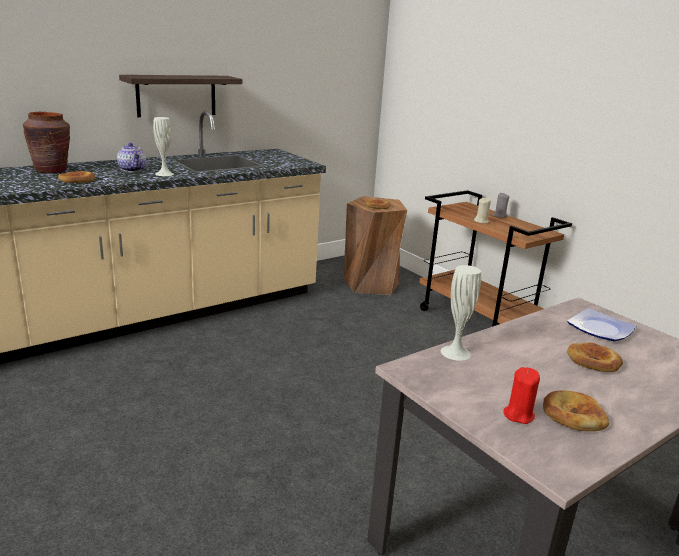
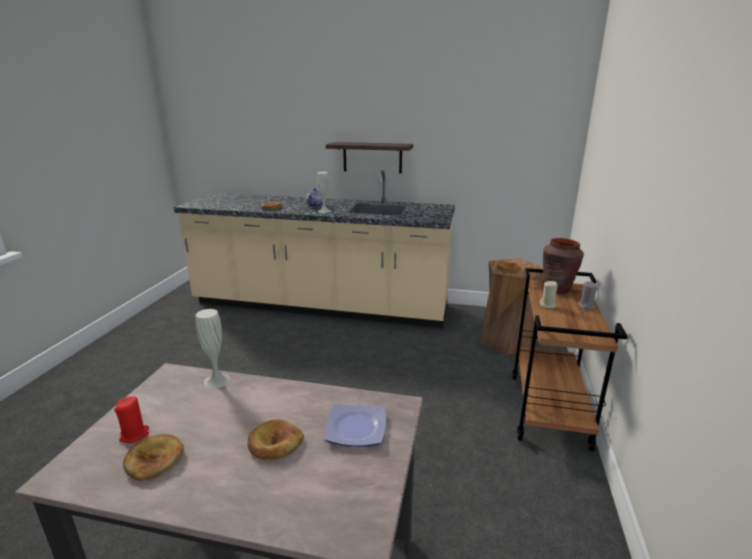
camera: 50 degrees right, 0 degrees up
brown vase [23,112,70,173] -> brown vase moved to [543,238,584,294]

